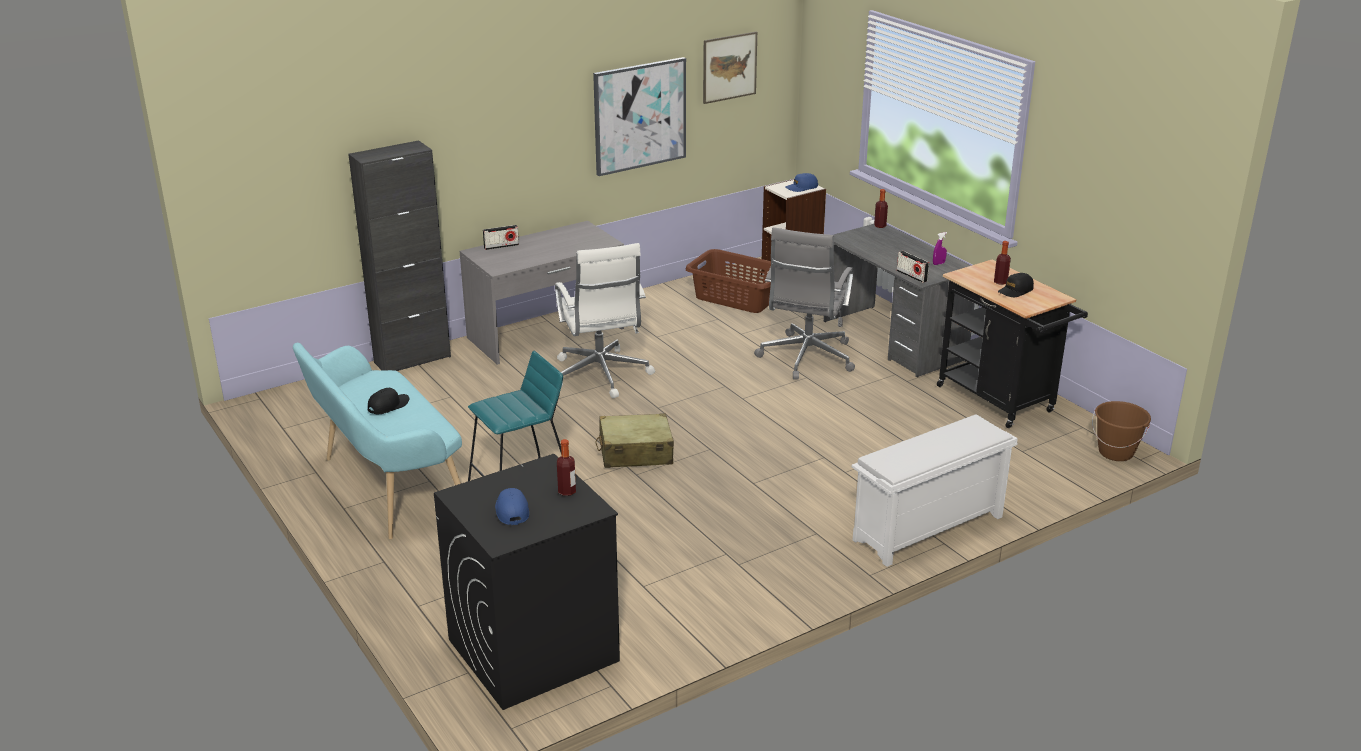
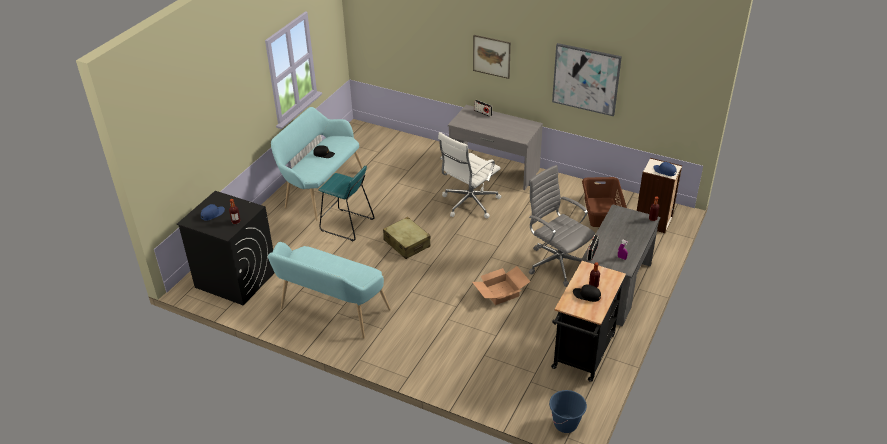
camera: 60 degrees right, 10 degrees up
black cabinet [348,140,451,371] -> none
picture [703,32,757,104] -> picture moved to [473,35,511,79]
grey office chair [754,227,855,380] -> grey office chair turned 60 degrees clockwise [528,165,595,287]
white shoe rack [852,414,1018,567] -> none
brown bucket [1092,401,1151,461] -> blue bucket [549,390,587,433]
none -> turquoise bench [268,242,391,339]
none -> cardboard box [472,266,530,305]

